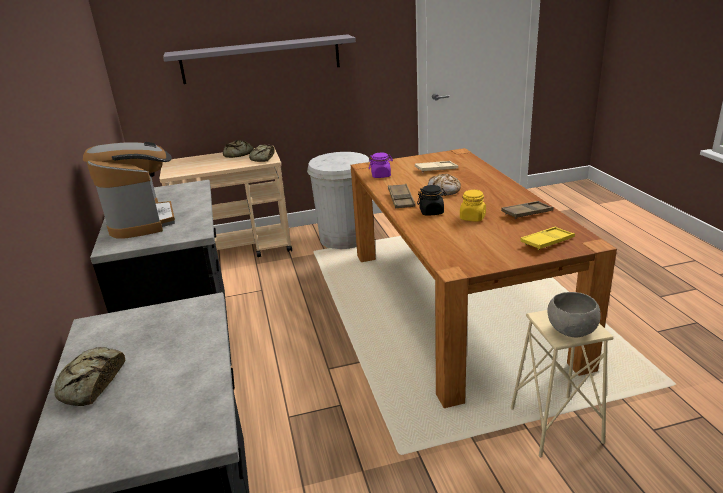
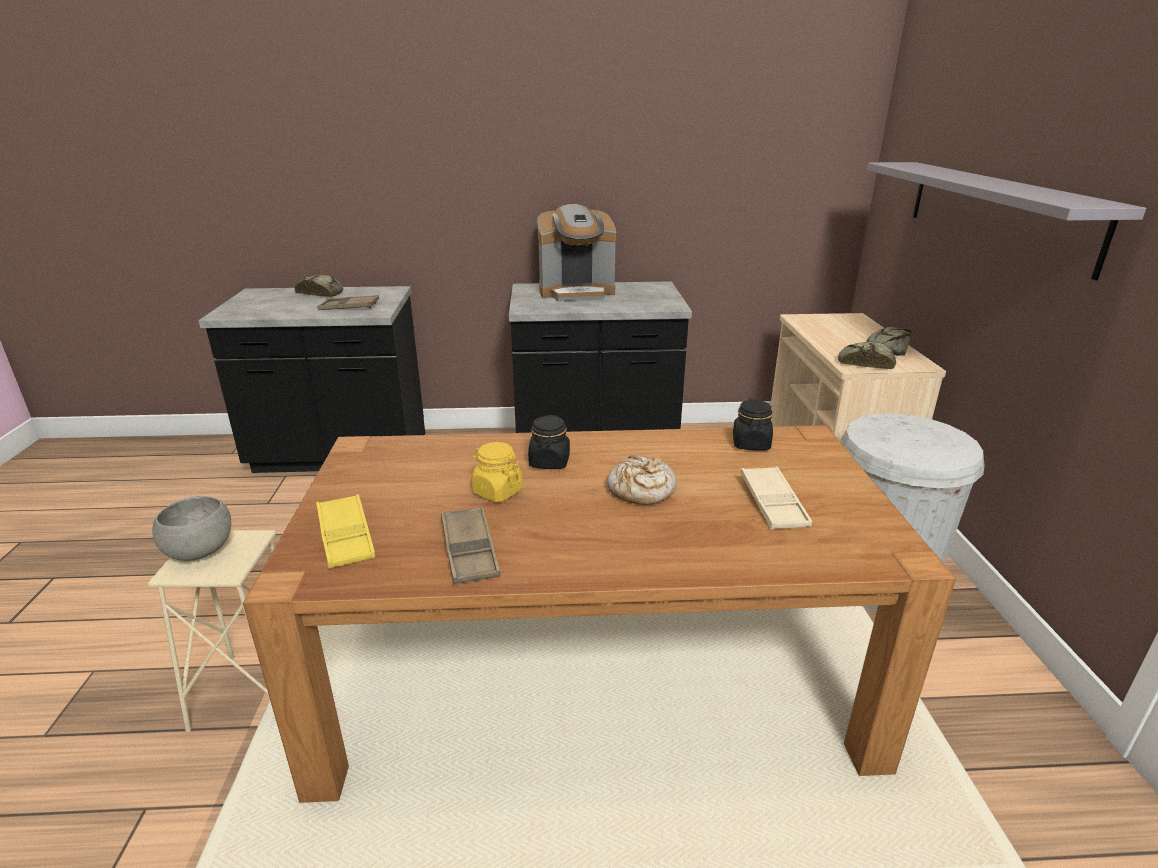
camera: 100 degrees right, 0 degrees up
purple jar [369,153,393,178] -> black jar [733,399,773,451]
brown tray [388,184,415,208] -> brown tray moved to [317,295,379,310]

